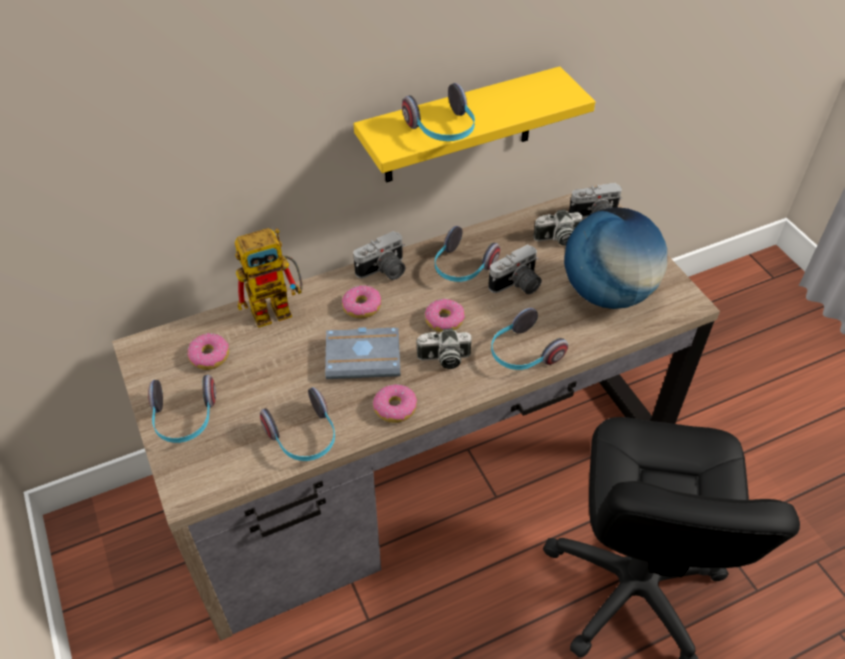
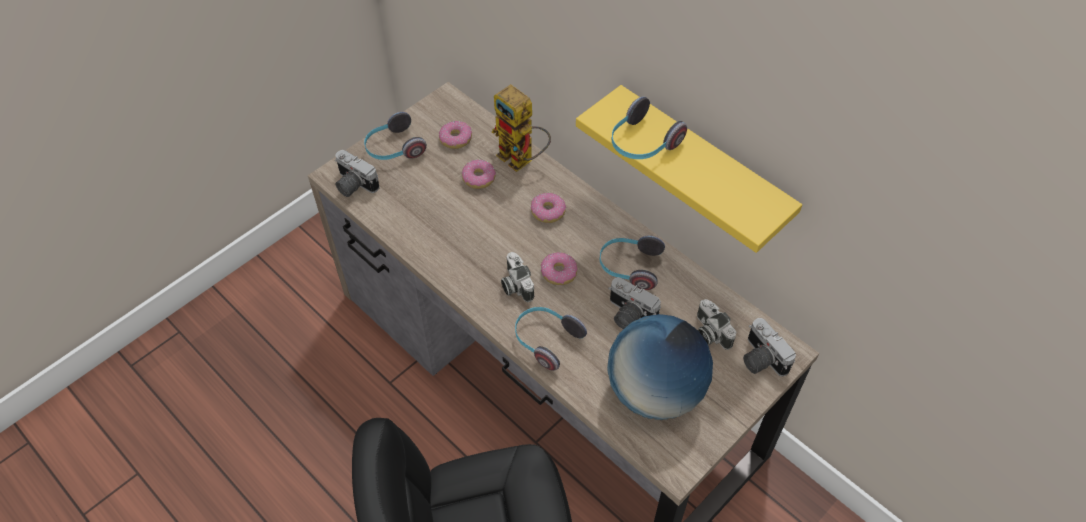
camera: 70 degrees right, 5 degrees up
headphones [260,387,335,461] -> none
grey book [325,327,401,379] -> none
camera [353,231,406,280] -> camera moved to [335,150,380,197]
donut [373,384,417,423] -> donut moved to [461,160,496,189]

